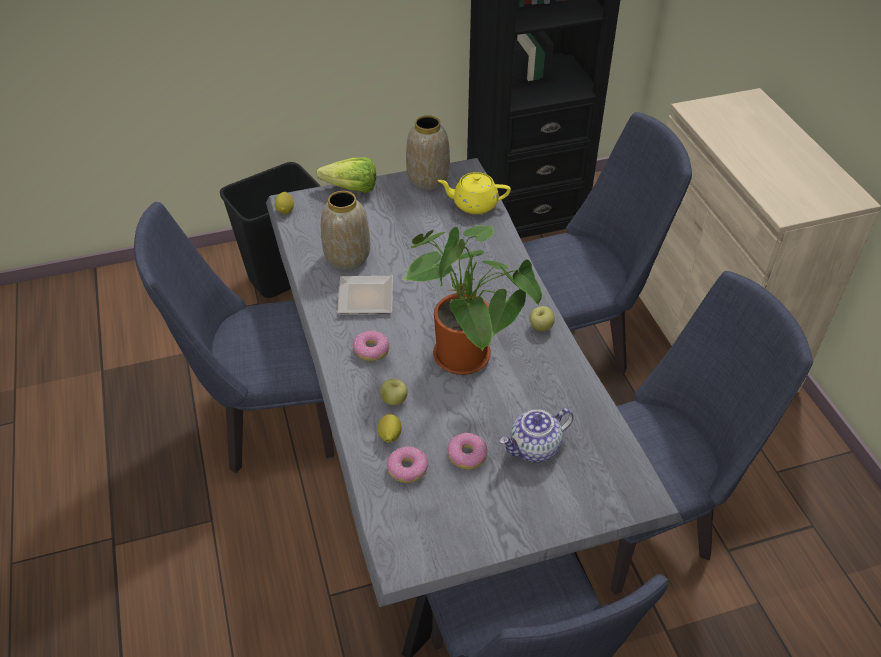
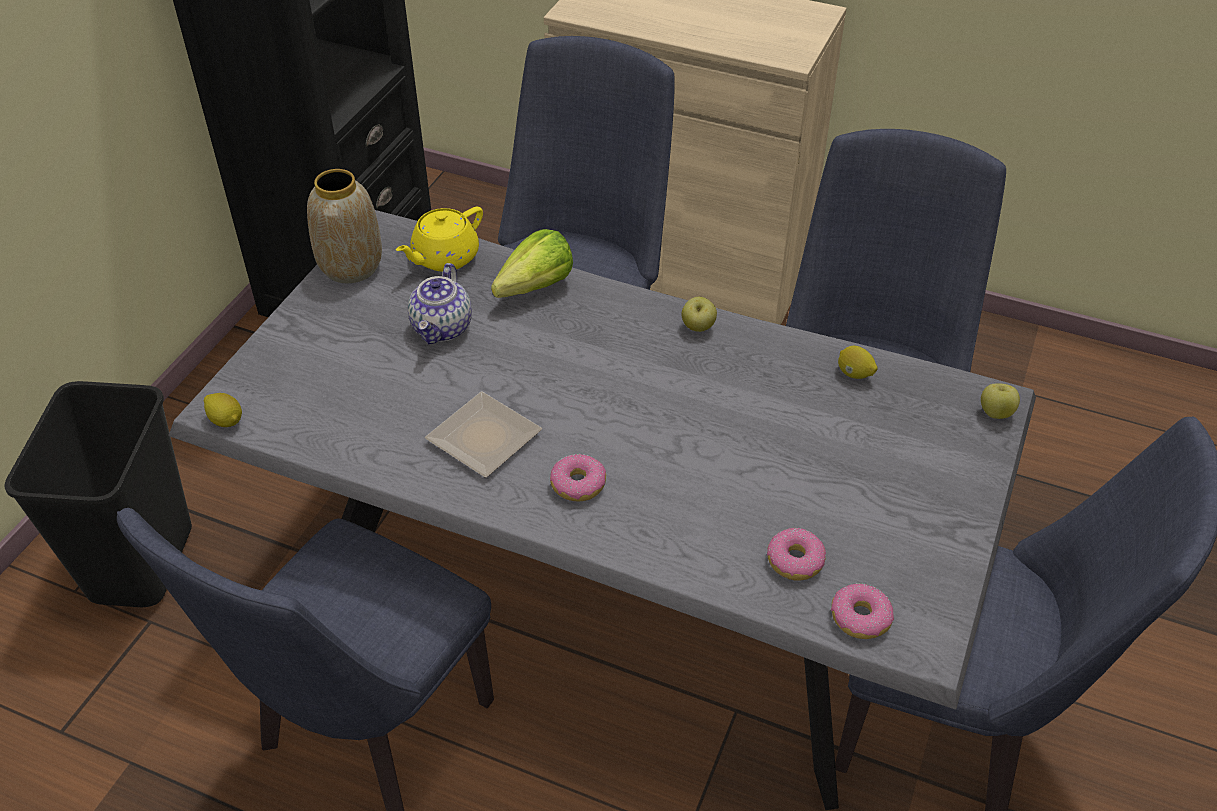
camera: 50 degrees left, 0 degrees up
lettuce [317,157,376,193] -> lettuce moved to [491,229,573,298]
vase [321,191,370,270] -> none
lemon [377,414,402,443] -> lemon moved to [838,346,878,379]
apple [381,379,408,405] -> apple moved to [981,384,1020,419]
potted plant [403,226,542,375] -> none
donut [448,432,487,470] -> donut moved to [831,583,894,639]
teapot [500,408,574,462] -> teapot moved to [408,263,472,344]

